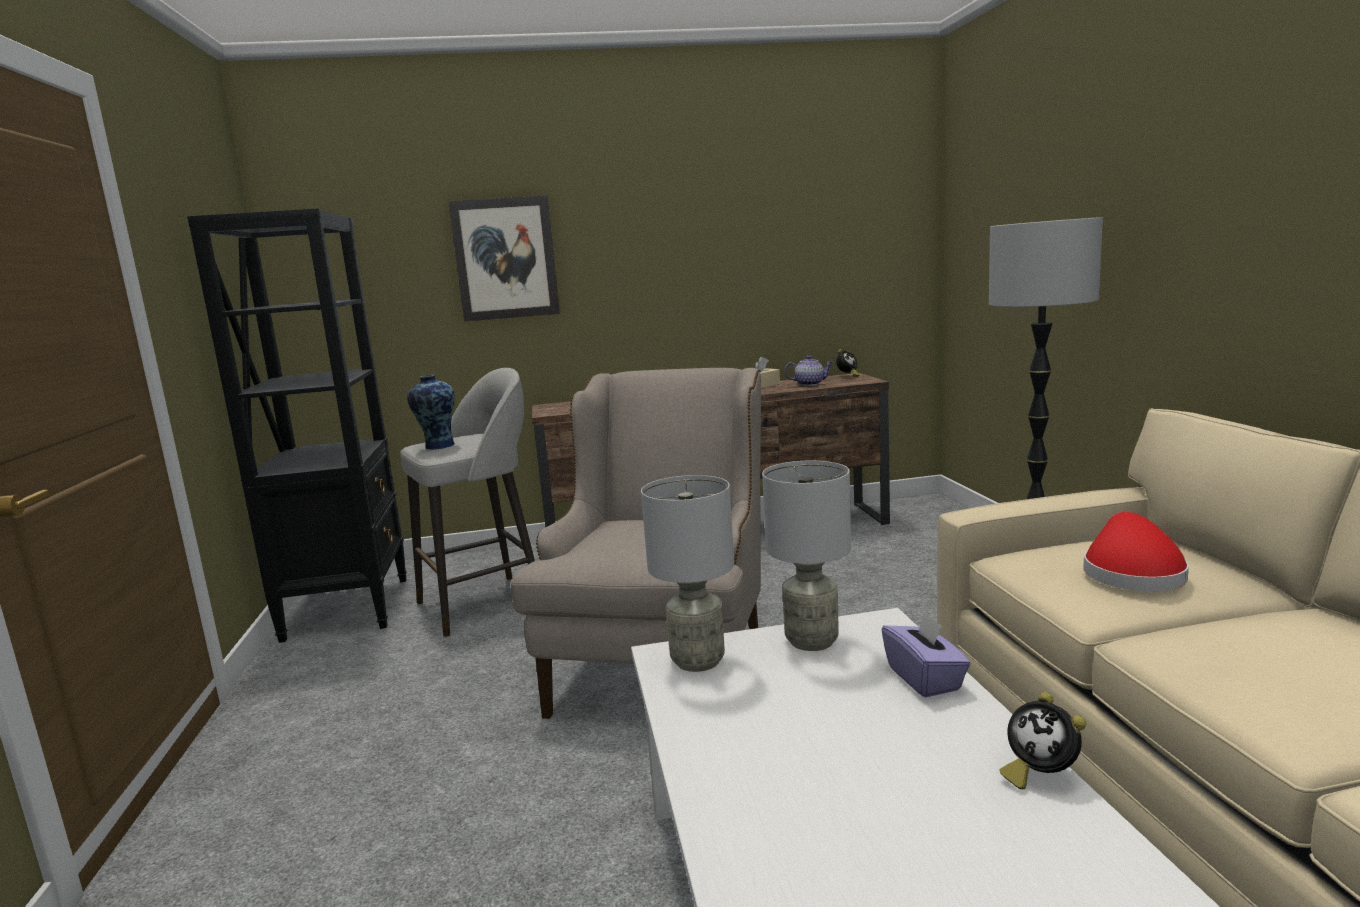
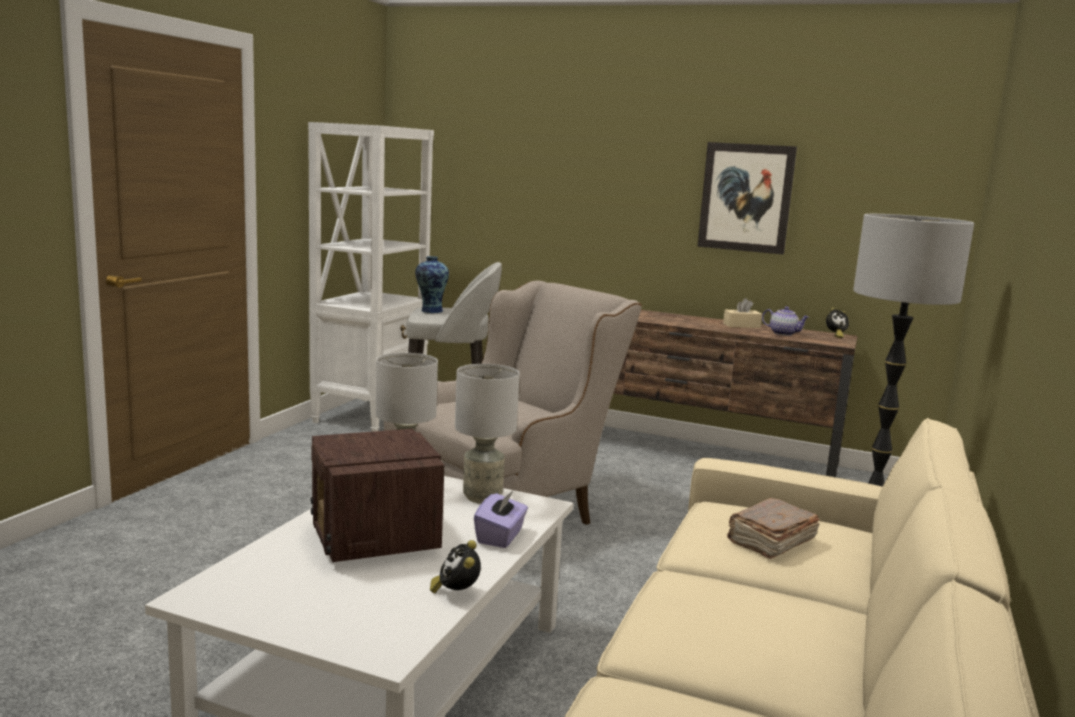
camera: 30 degrees right, 0 degrees up
black bookcase [187,208,407,643] -> white bookcase [308,122,434,432]
picture [448,195,560,322] -> picture moved to [697,142,797,255]
red hat [1083,512,1189,591] -> brown book [727,498,820,559]
none -> radio [311,429,444,562]

